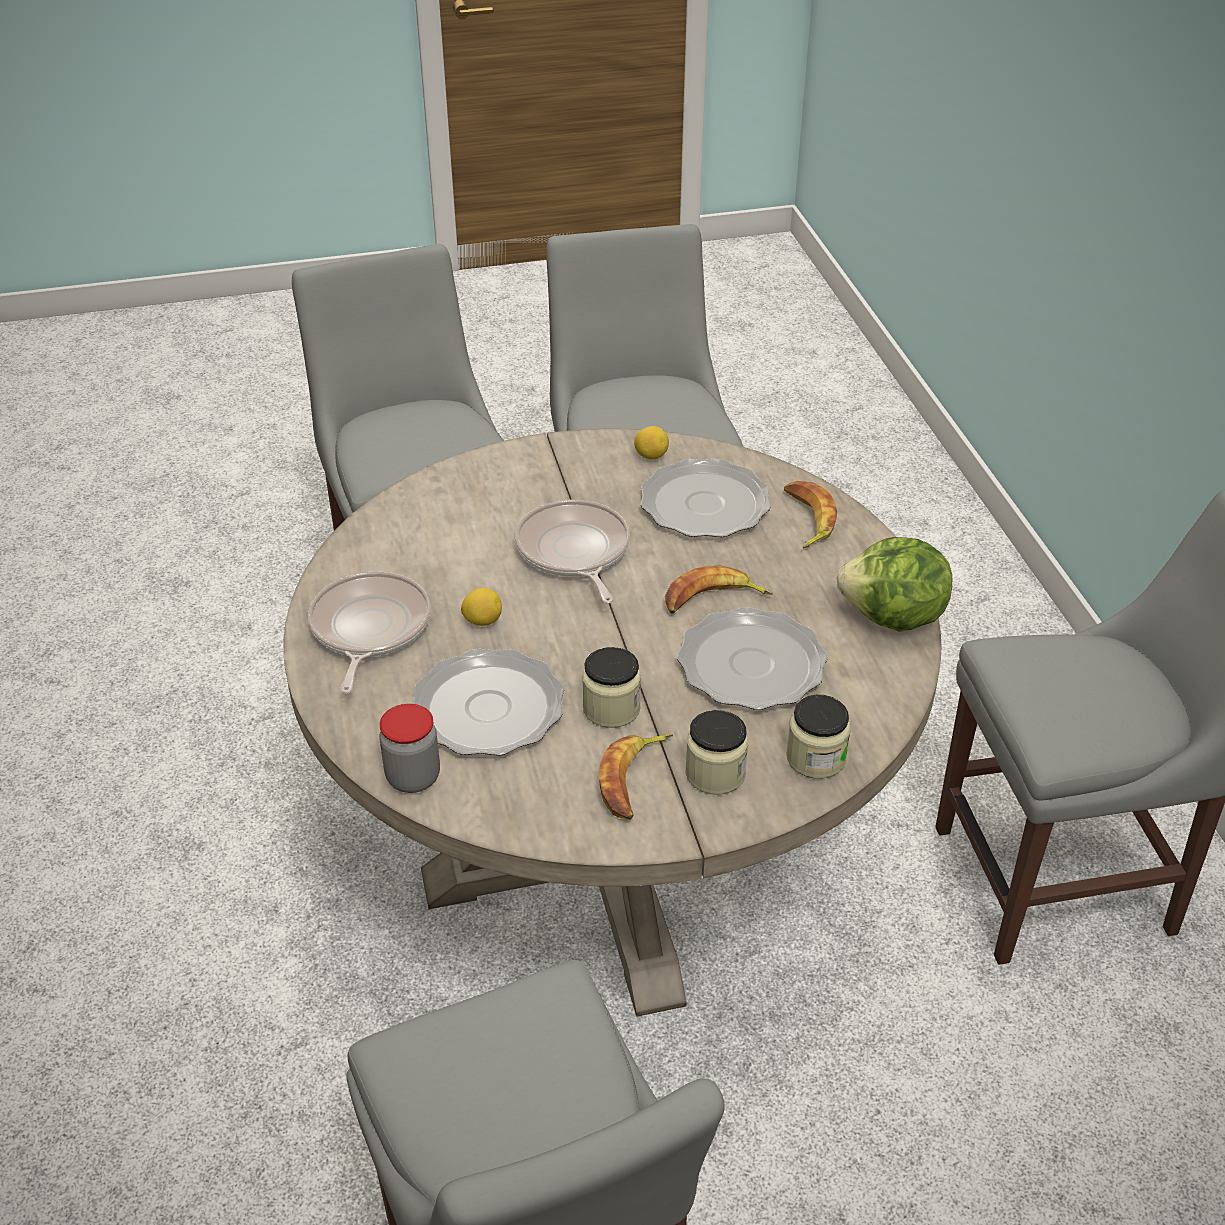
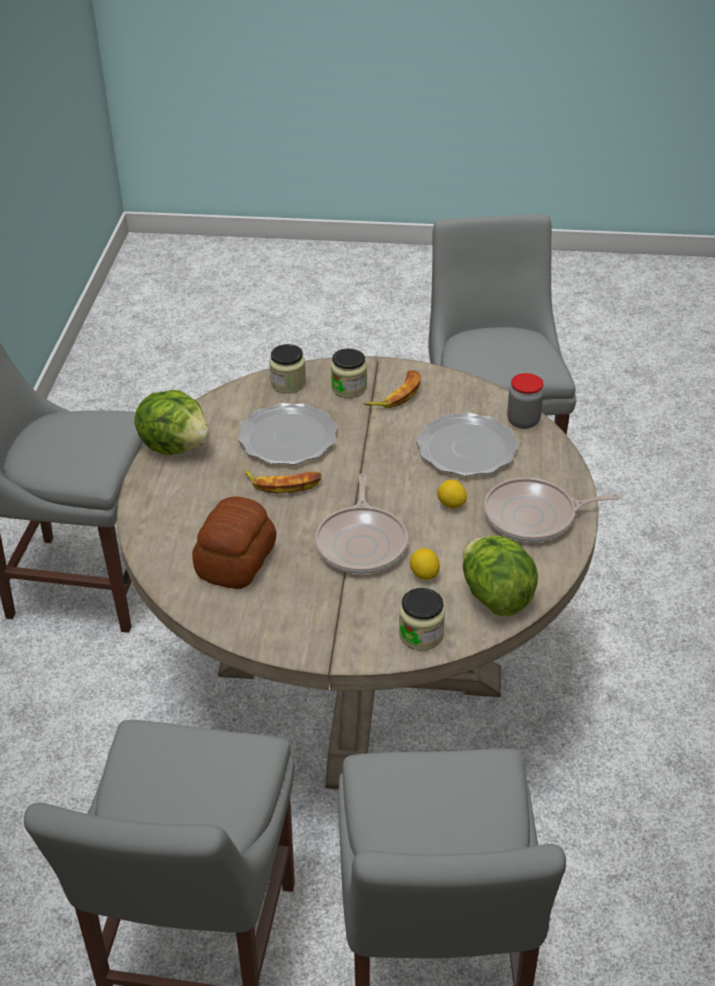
camera: 160 degrees left, 0 degrees up
frying pan [308,572,431,694] -> frying pan turned 60 degrees clockwise [484,478,620,542]
jar [582,647,641,728] -> jar moved to [399,588,445,651]
lemon [634,426,669,459] -> lemon moved to [410,548,440,580]
plate [641,459,771,537] -> bread [192,496,276,589]
banana [784,481,837,548] -> none
none -> lettuce [463,535,538,616]

